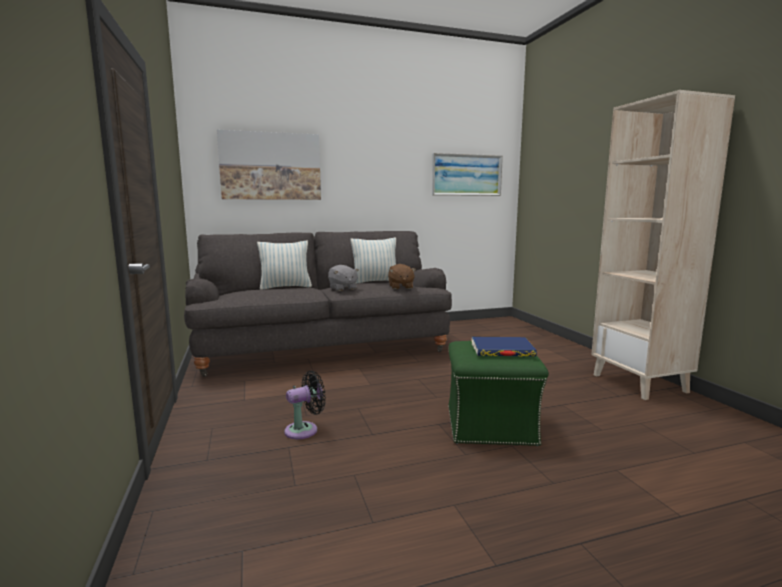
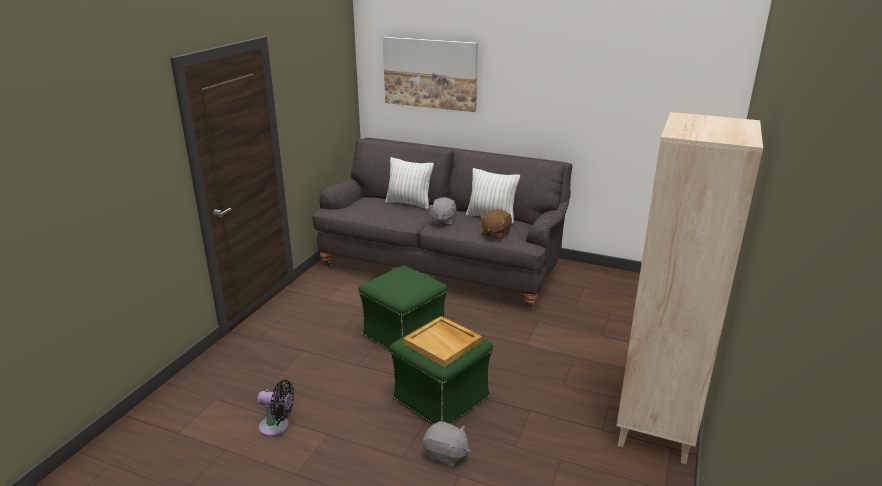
camera: 40 degrees right, 15 degrees up
black fan [284,371,326,439] -> black fan moved to [257,380,294,437]
picture [432,153,503,196] -> none
blue book [472,337,537,357] -> beige tray [404,316,482,367]
none -> green ottoman [358,266,448,351]
none -> grey plush toy [423,421,470,468]

